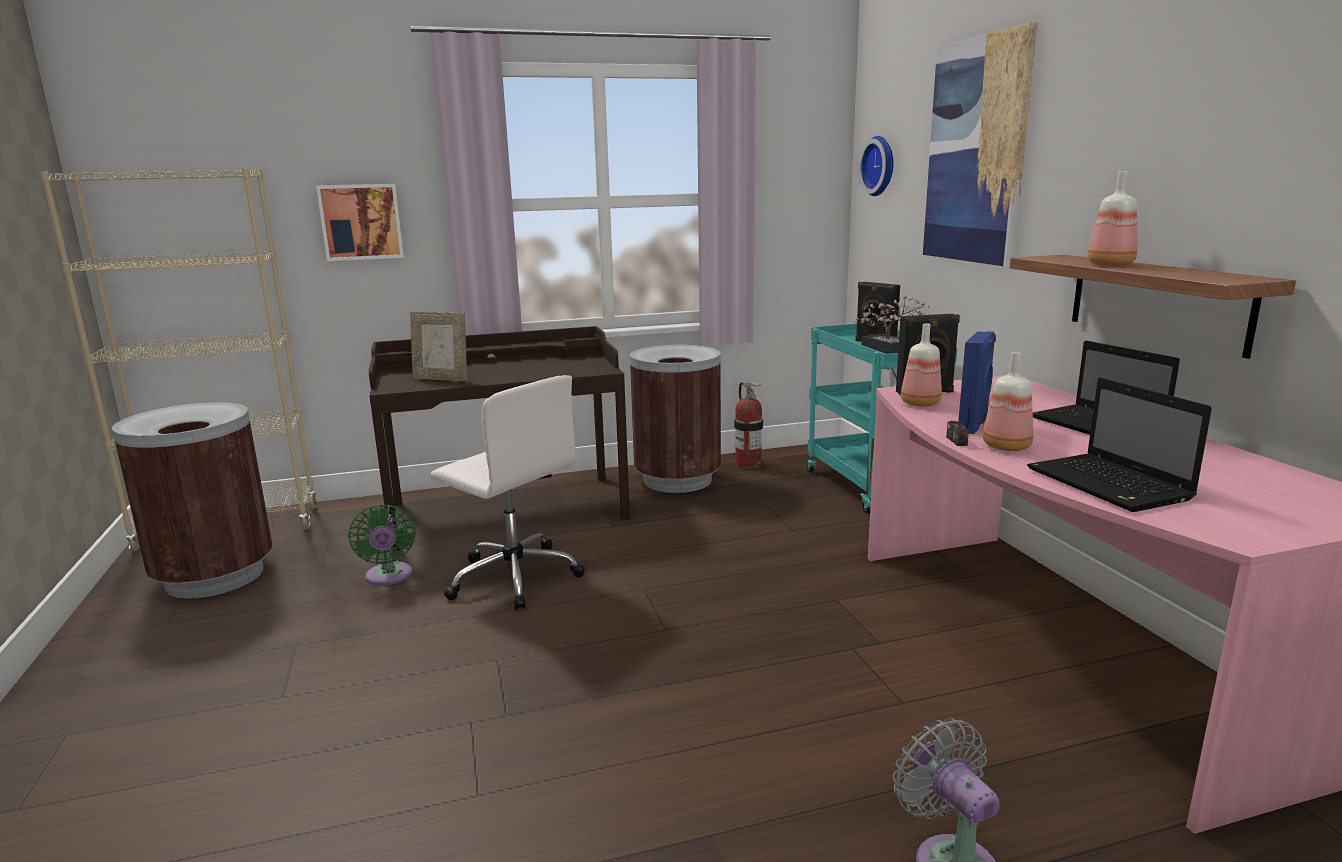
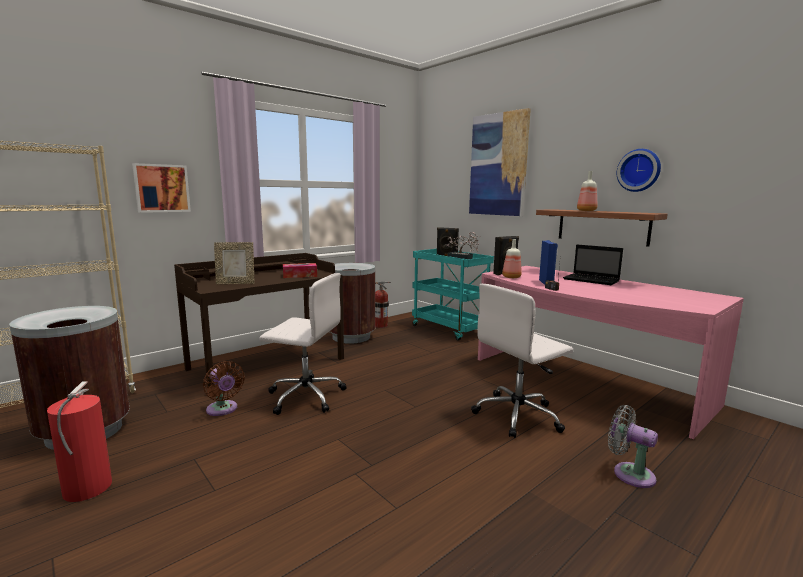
camera: 25 degrees left, 5 degrees down
green fan [348,504,416,586] -> brown fan [203,361,245,416]
wall clock [858,136,893,196] -> wall clock moved to [617,149,661,192]
bottle [983,352,1034,451] -> none
laptop [1027,378,1212,512] -> none
none -> fire extinguisher [47,381,112,502]
none -> tissue box [283,263,317,278]
none -> white office chair [471,284,573,438]

